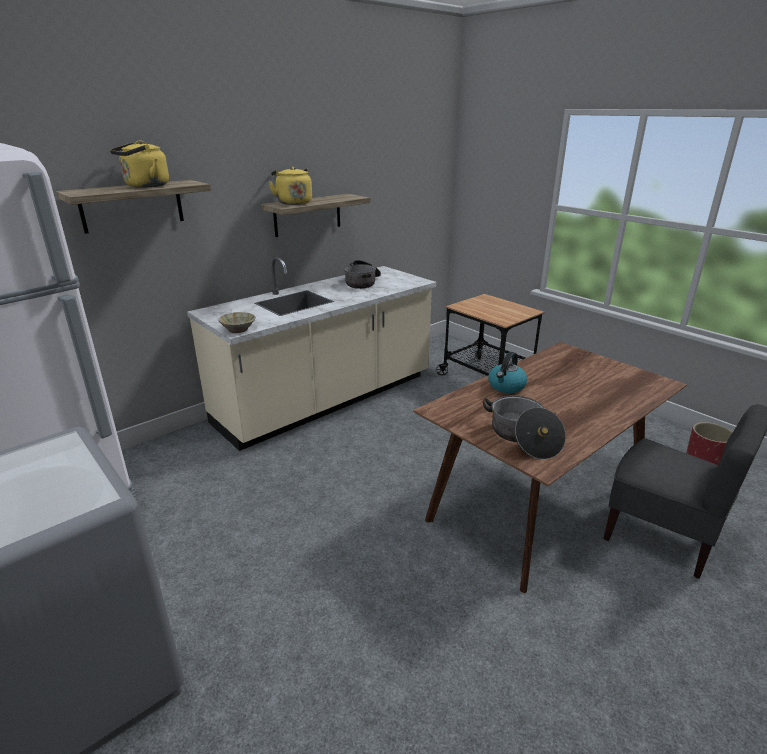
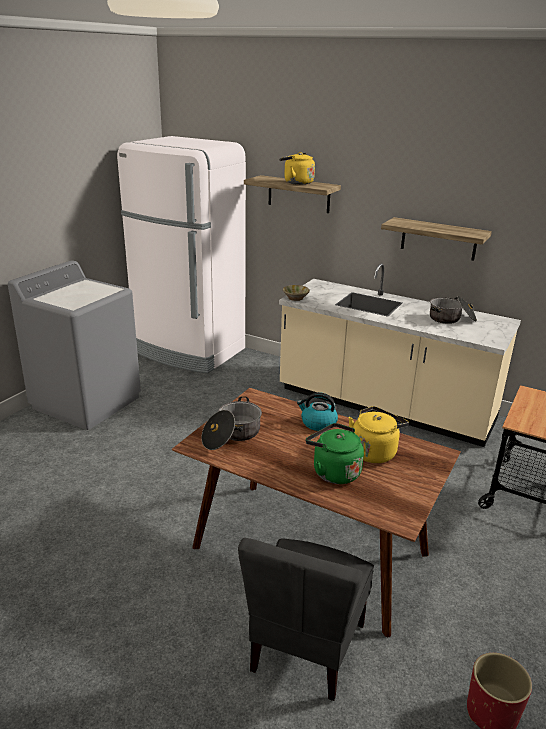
camera: 70 degrees right, 0 degrees up
yellow kettle [268,166,312,205] -> yellow kettle moved to [348,406,409,463]
none -> green kettle [306,423,364,484]

